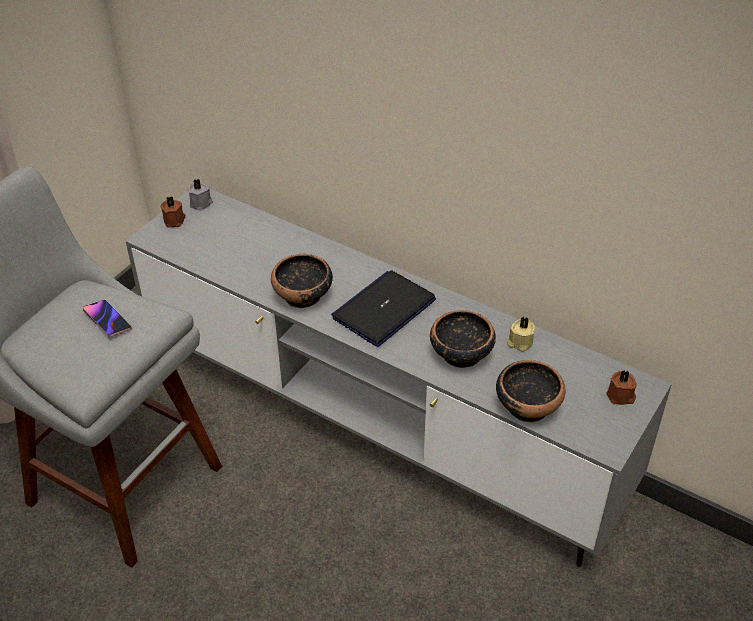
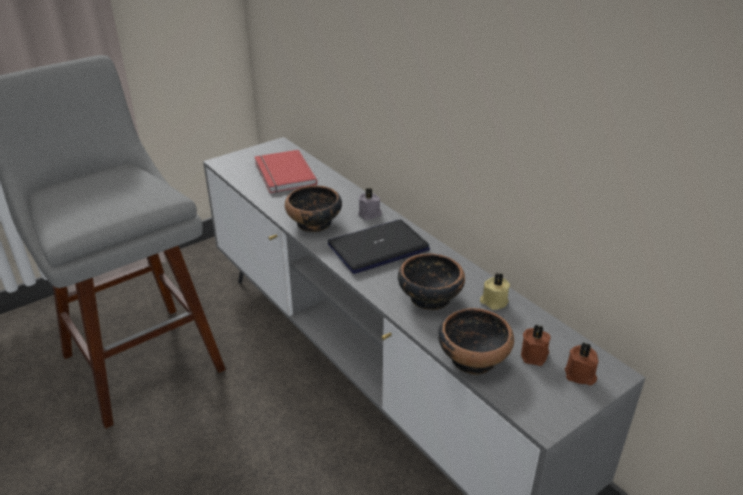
camera: 20 degrees right, 10 degrees down
phone [83,300,131,337] -> none
brown candle [161,196,186,227] -> brown candle moved to [521,325,551,366]
grey candle [188,179,213,211] -> grey candle moved to [358,188,382,220]
none -> red book [255,150,317,193]

